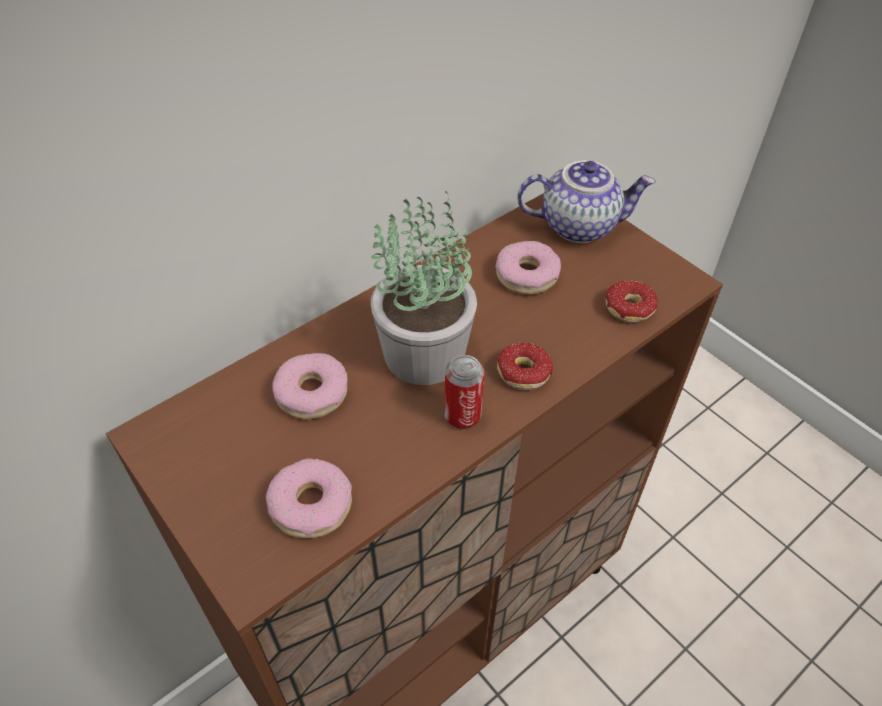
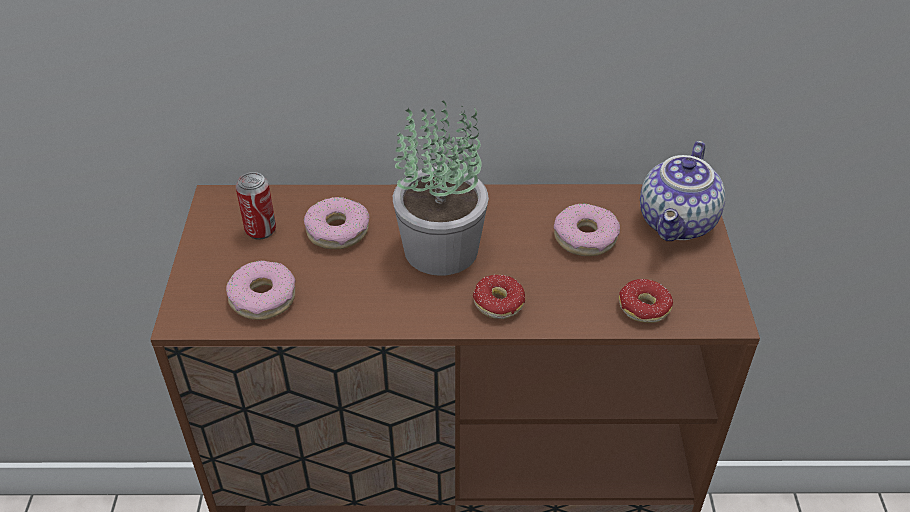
camera: 40 degrees right, 5 degrees down
can [444,355,484,429] -> can moved to [236,172,276,240]
teapot [517,160,656,243] -> teapot turned 75 degrees clockwise [640,141,725,241]

